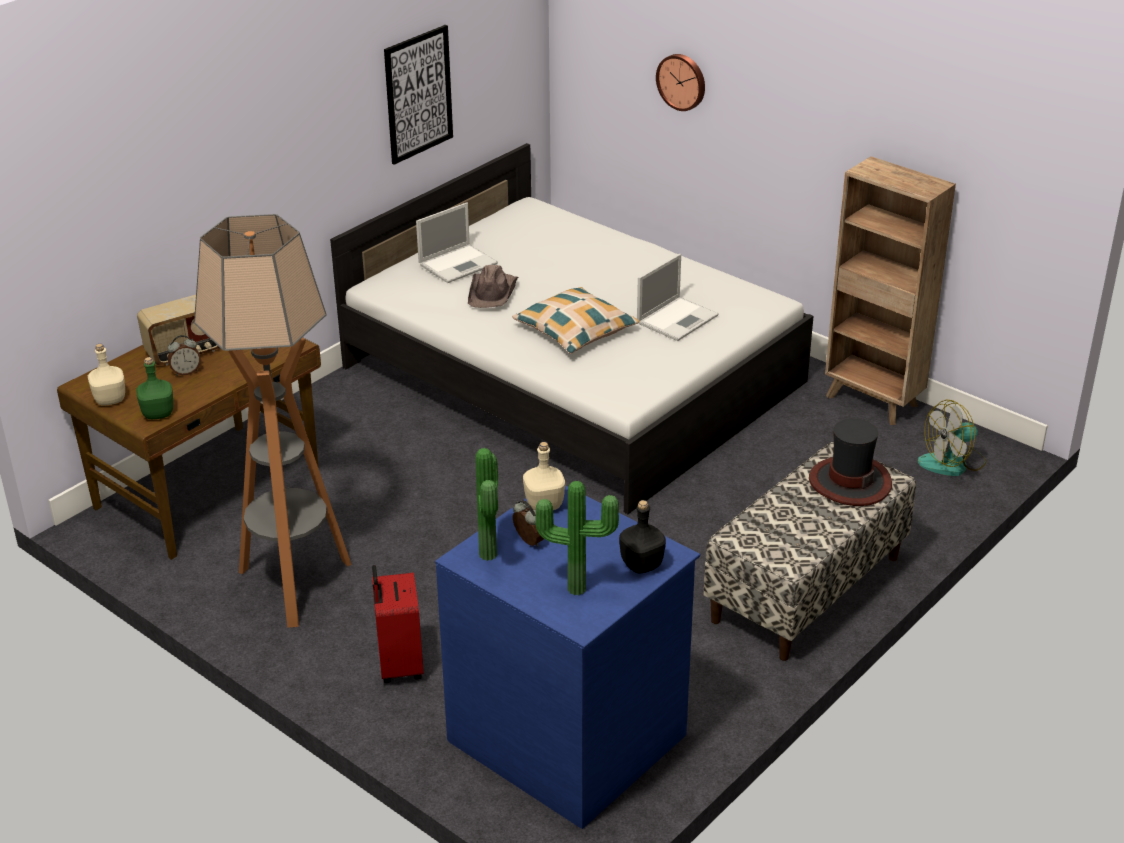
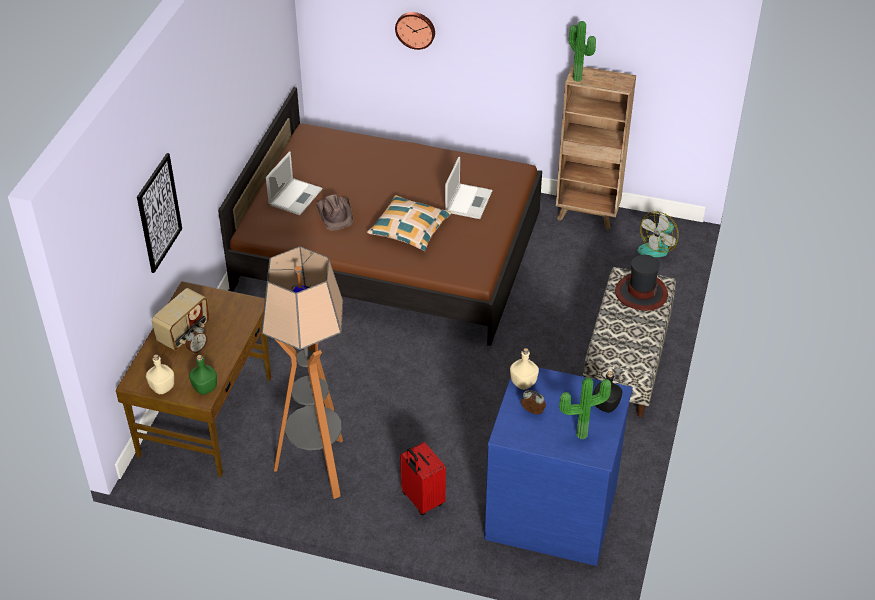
camera: 25 degrees left, 10 degrees up
white bed [330,143,814,514] -> brown bed [218,87,542,346]
picture [384,25,453,165] -> picture moved to [137,153,182,273]
potted plant [475,448,498,561] -> potted plant moved to [569,21,596,82]

